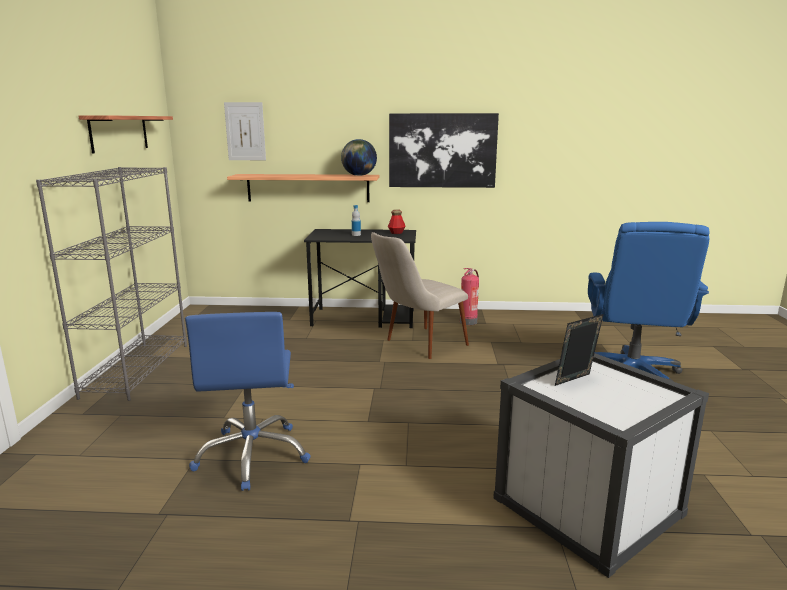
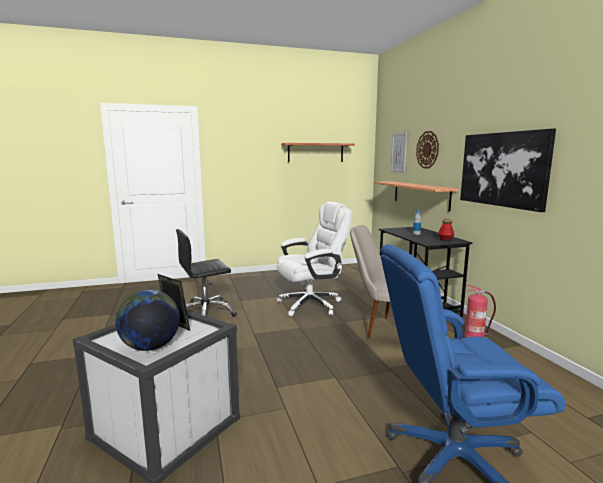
camera: 70 degrees right, 5 degrees down
grey bookcase [36,167,187,401] -> none
blue office chair [185,312,311,491] -> black office chair [176,229,237,317]
globe [341,139,377,176] -> globe moved to [115,290,180,351]
none -> white office chair [277,202,351,316]
none -> wall clock [416,131,439,169]

